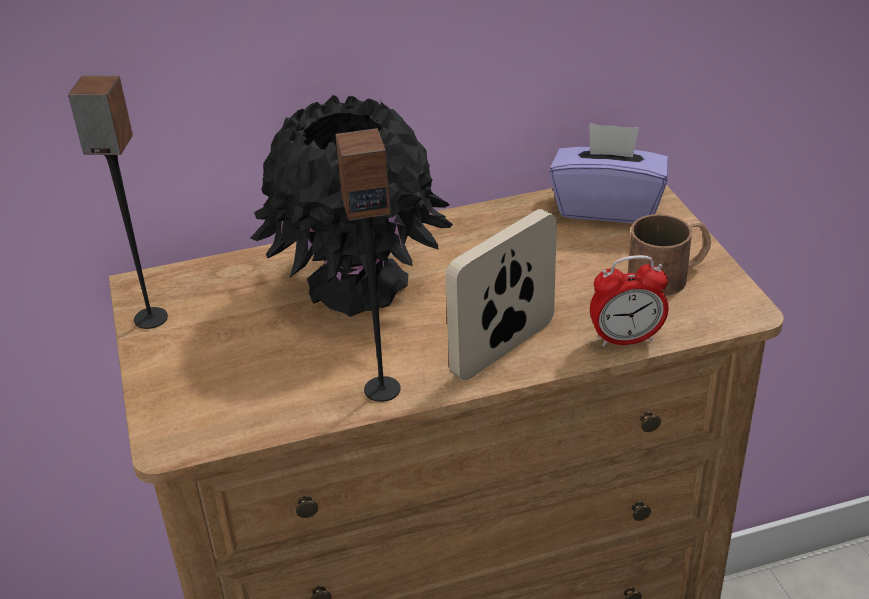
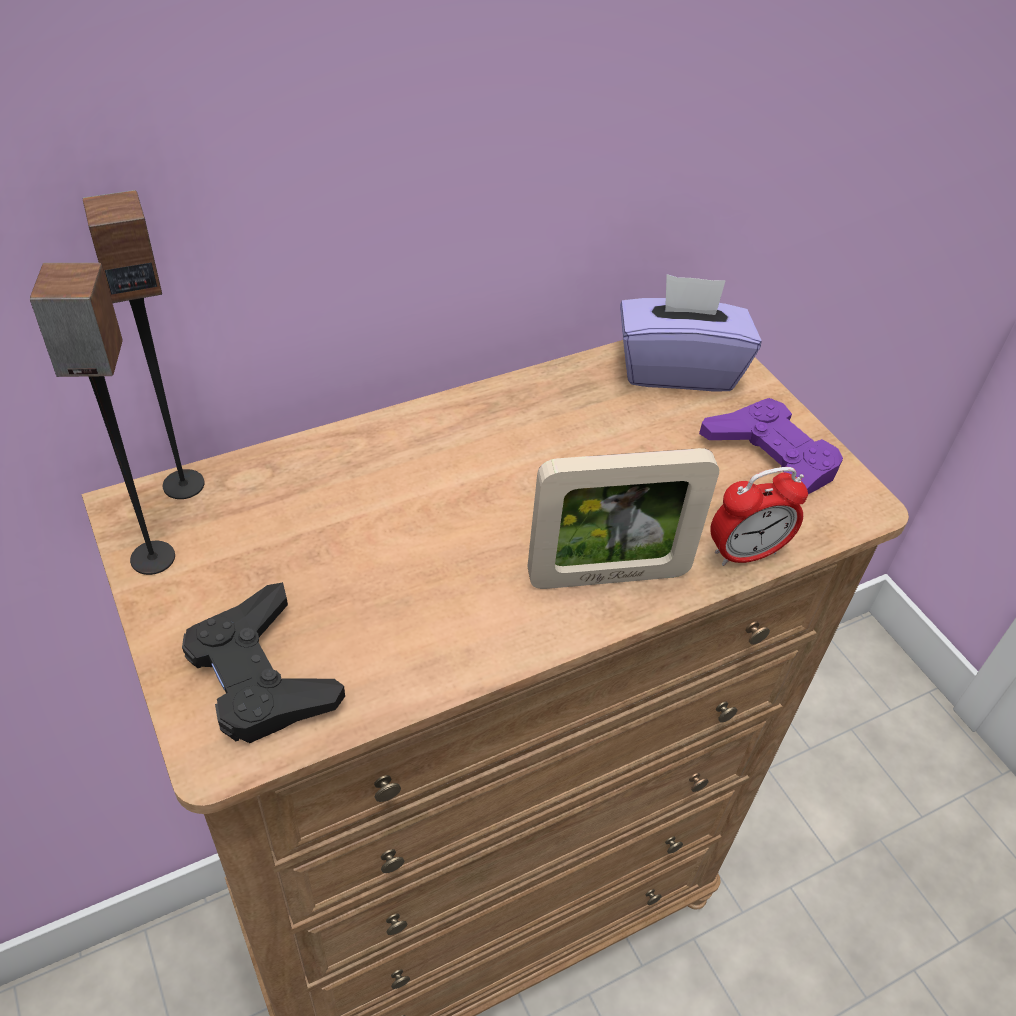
camera: 15 degrees left, 10 degrees up
black vase [250,95,453,317] -> none
speaker [336,128,401,402] -> speaker moved to [83,190,205,499]
picture frame [445,209,557,380] -> picture frame turned 135 degrees counterclockwise [527,448,719,589]
brown mug [628,214,711,296] -> purple game controller [699,398,843,494]
none -> black game controller [182,582,345,743]

